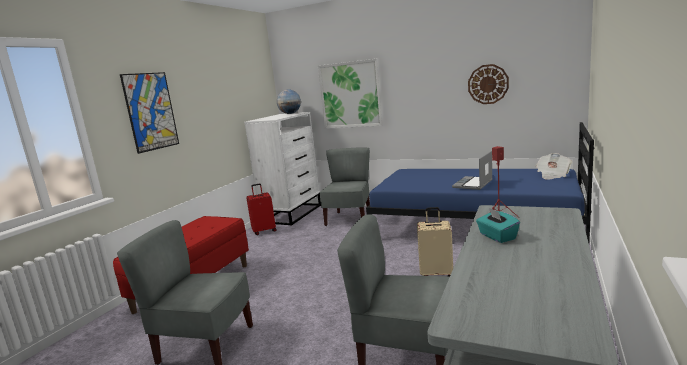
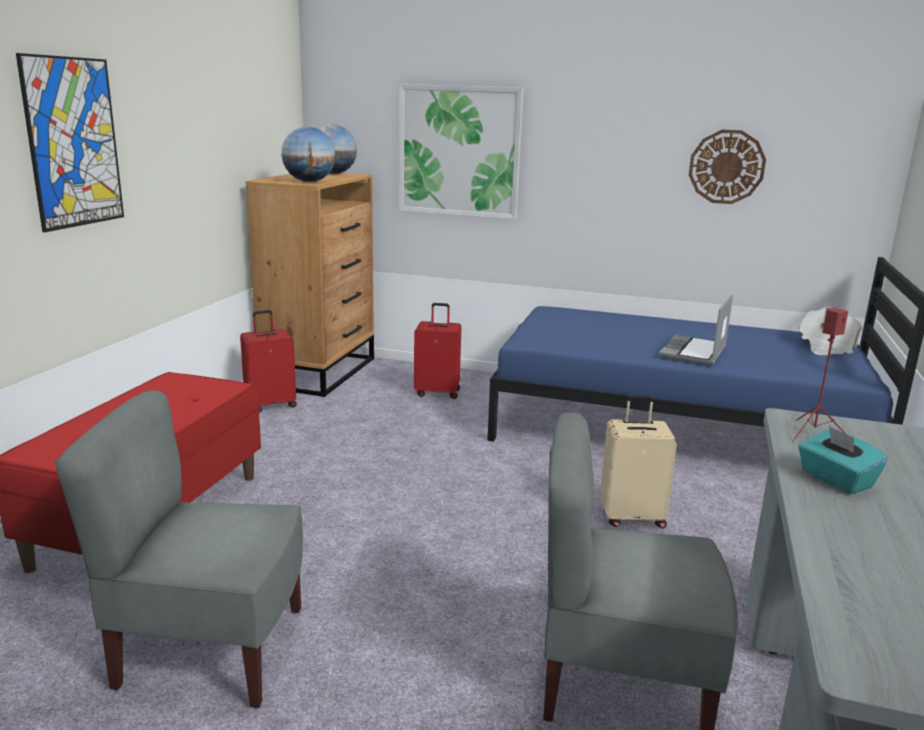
camera: 10 degrees left, 5 degrees up
white dresser [244,112,321,226] -> brown dresser [246,173,374,397]
grey chair [320,147,370,226] -> red suitcase [414,303,461,399]
none -> globe [281,127,336,182]

